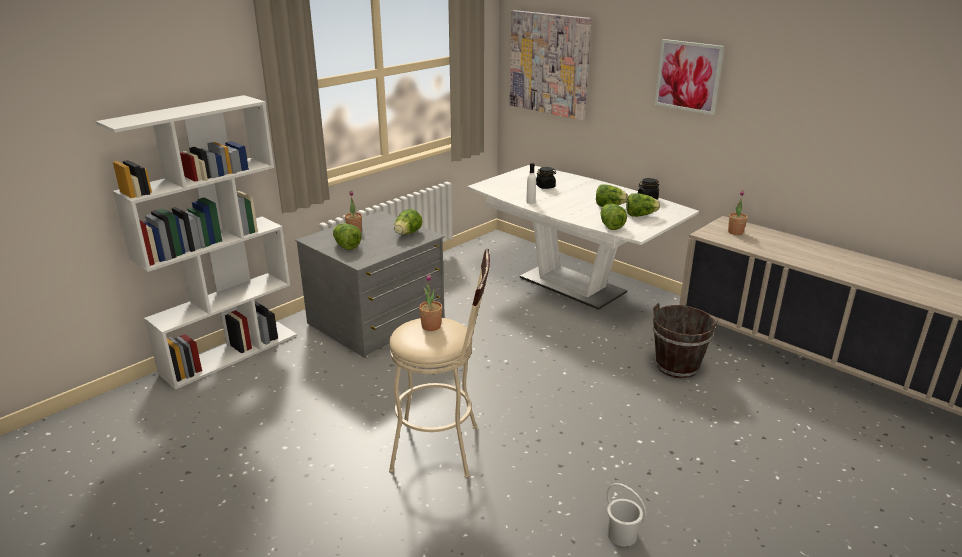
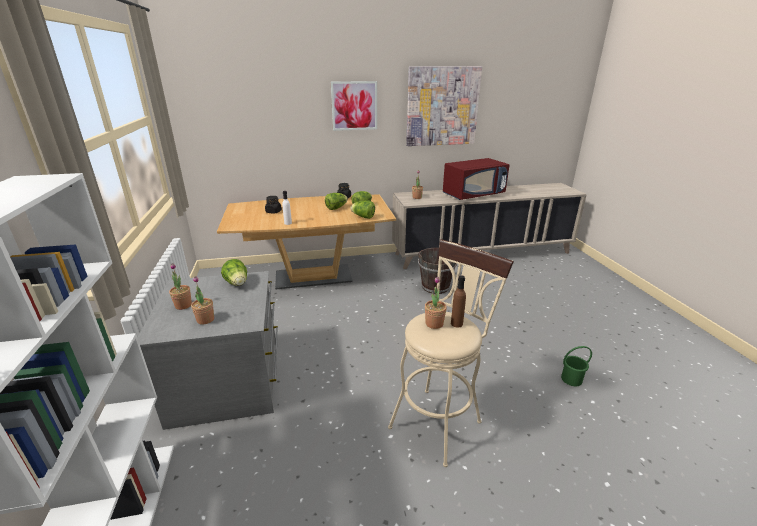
camera: 55 degrees left, 0 degrees up
lettuce [333,223,361,250] -> potted plant [191,276,214,325]
white dining table [467,165,699,310] -> brown dining table [217,194,396,289]
picture [510,10,592,120] -> picture moved to [406,66,482,146]
white bucket [606,483,646,547] -> green bucket [561,346,592,386]
none -> red microwave [443,158,510,200]
none -> brown bottle [451,275,466,327]

